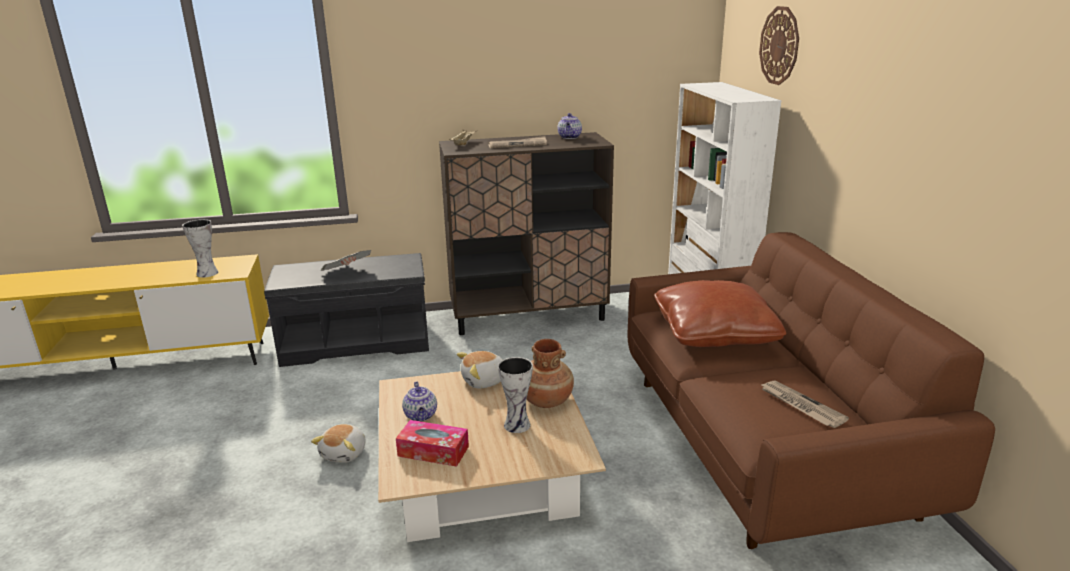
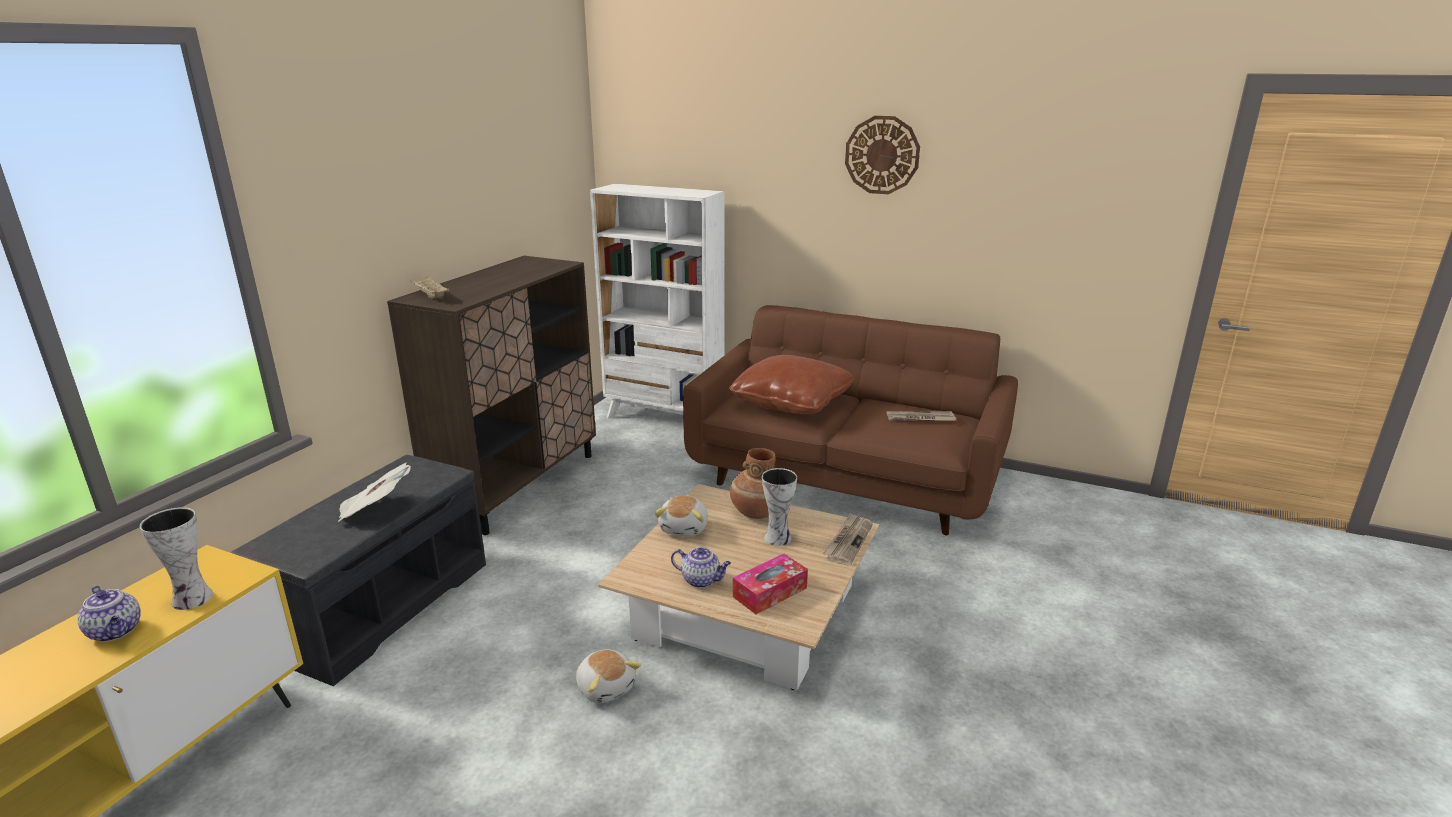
camera: 55 degrees left, 0 degrees up
newspaper [488,136,547,148] -> newspaper moved to [823,513,873,566]
teapot [557,113,582,139] -> teapot moved to [77,586,141,642]
wall clock [759,6,799,85] -> wall clock moved to [845,116,920,194]

